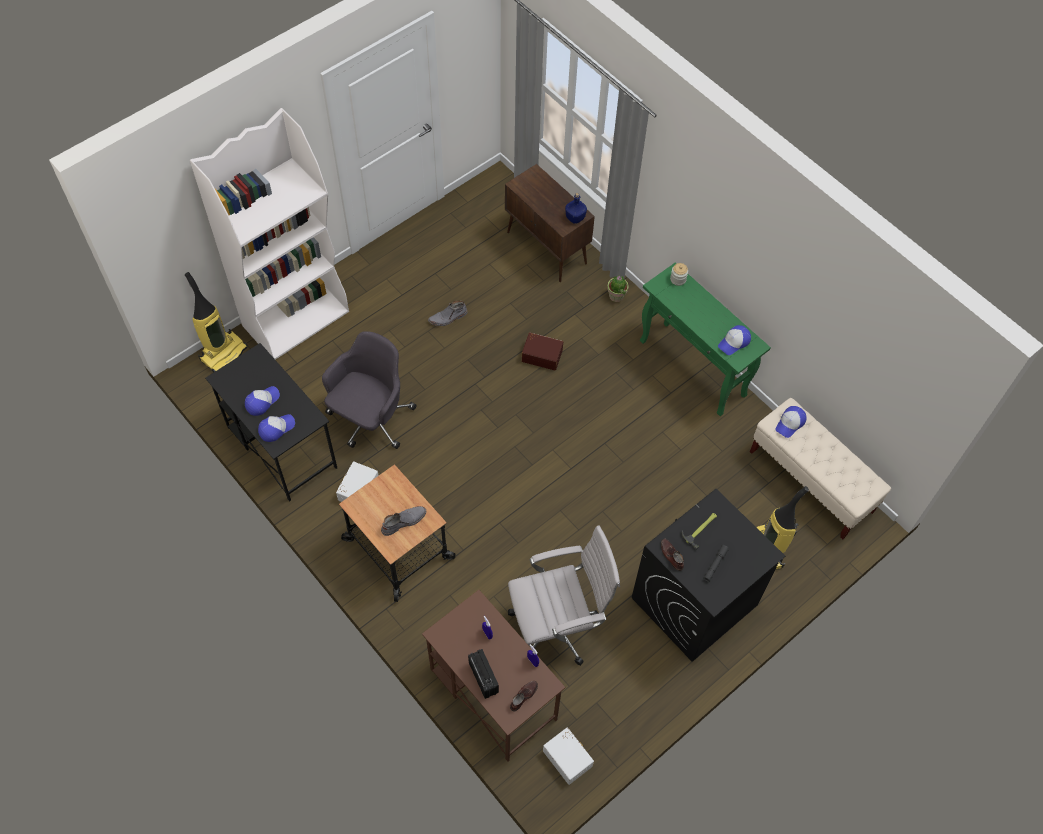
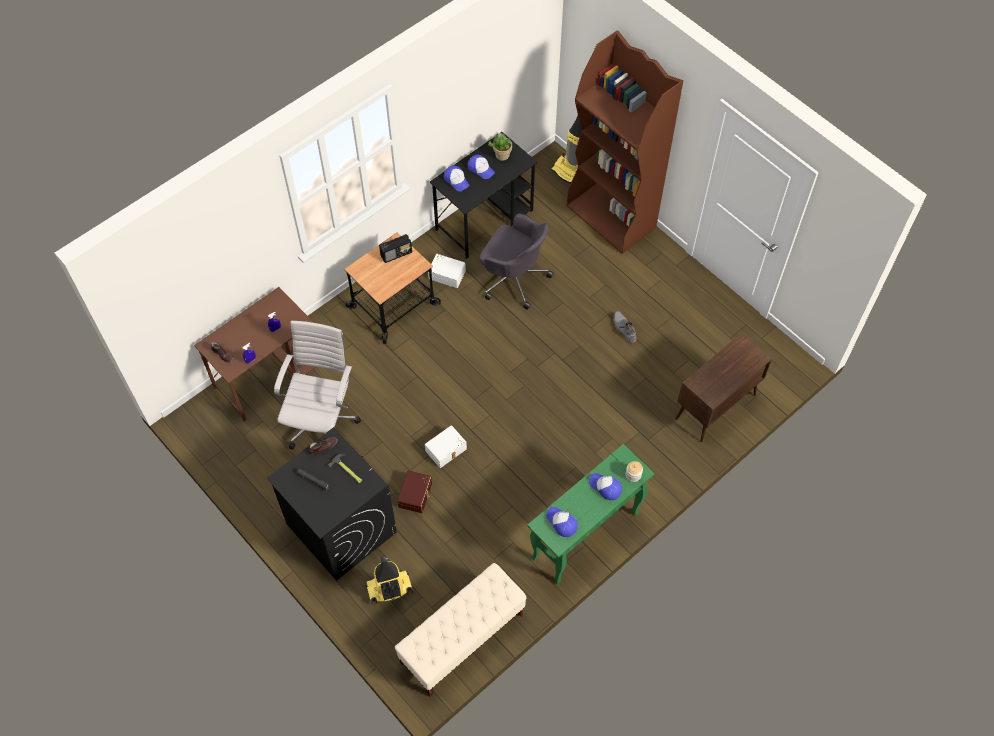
camera: 90 degrees right, 0 degrees up
white bookcase [190,108,349,360] -> brown bookcase [567,30,683,254]
grey boot [381,506,426,536] -> none
radio [468,649,499,699] -> radio moved to [379,234,412,263]
white office chair [508,525,620,666] -> white office chair turned 150 degrees counterclockwise [274,321,361,450]
brown storage box [522,332,563,371] -> brown storage box moved to [397,470,432,513]
white storage box [543,727,594,785] -> white storage box moved to [425,425,467,468]
blue bottle [565,193,587,224] -> none
potted plant [607,276,629,302] -> potted plant moved to [488,133,512,161]
cap [776,406,807,438] -> cap moved to [589,473,622,500]

